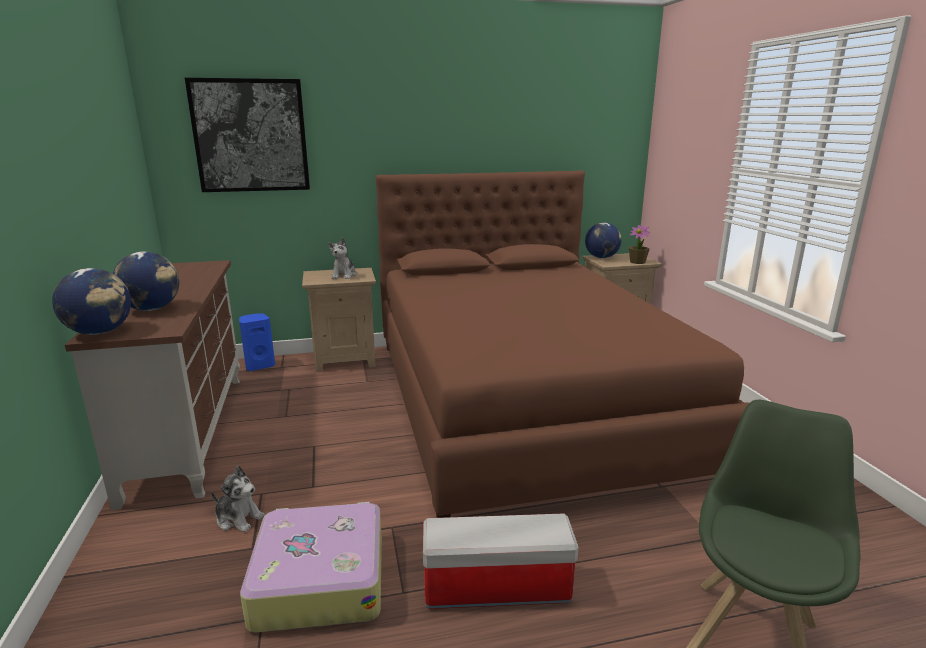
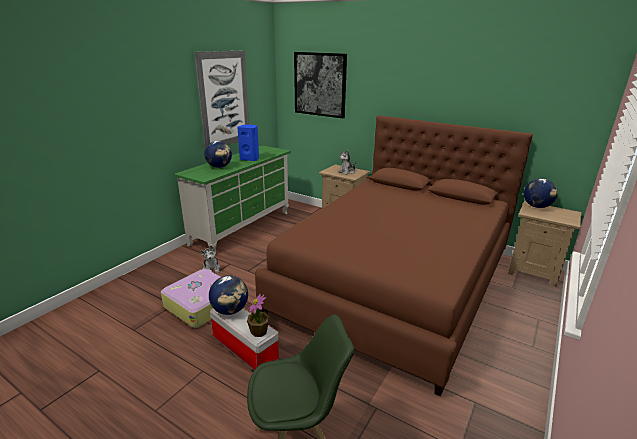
camera: 45 degrees right, 5 degrees up
globe [52,268,131,335] -> globe moved to [209,275,248,315]
brown dresser [65,260,240,511] -> green dresser [174,146,291,254]
blue speaker [239,313,275,371] -> blue speaker moved to [237,124,259,161]
potted plant [629,225,651,264] -> potted plant moved to [247,294,270,337]
none -> picture [194,50,249,148]

